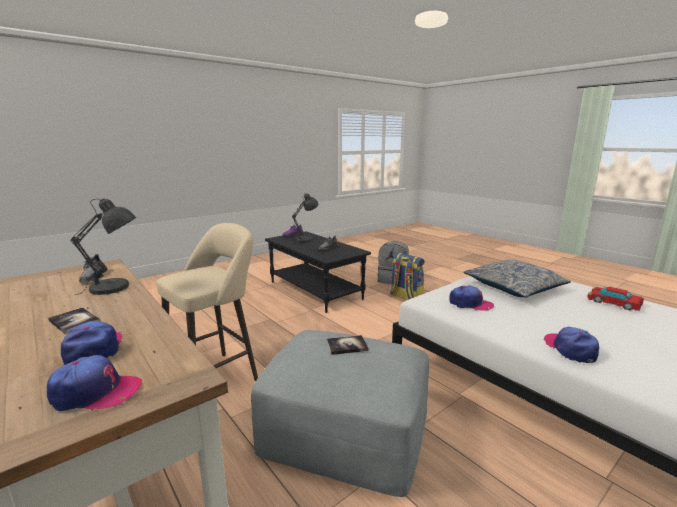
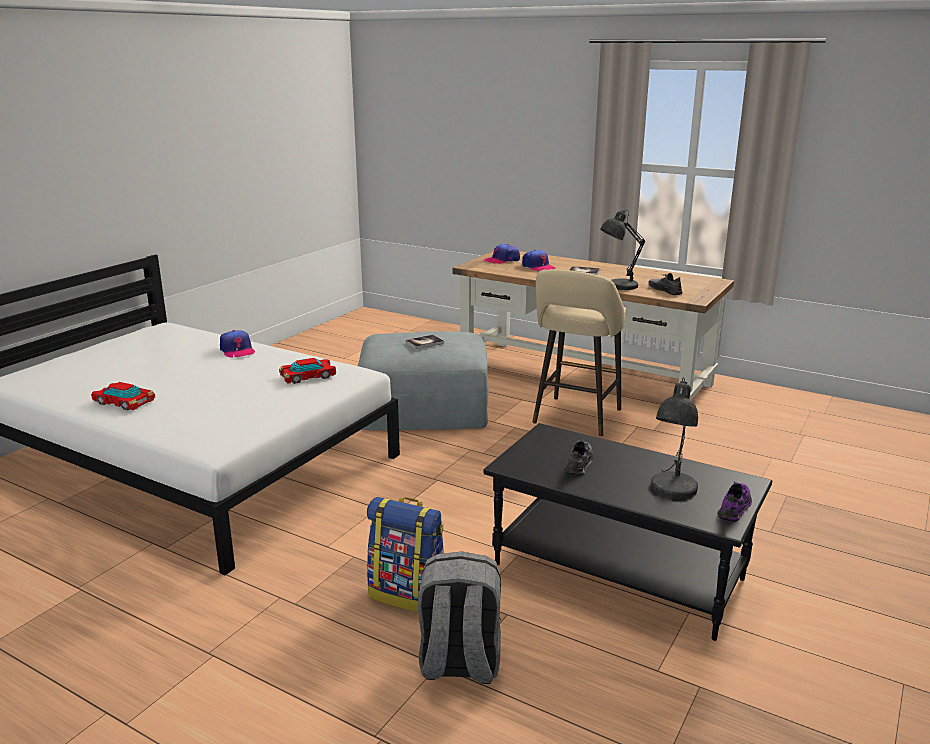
camera: 160 degrees right, 5 degrees up
cap [449,285,494,311] -> toy car [279,358,336,384]
pillow [464,260,571,297] -> none

